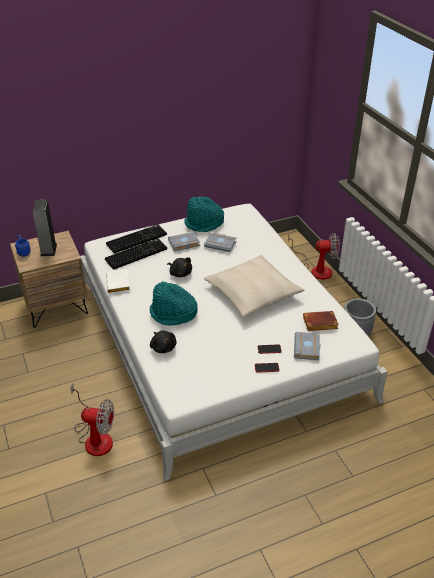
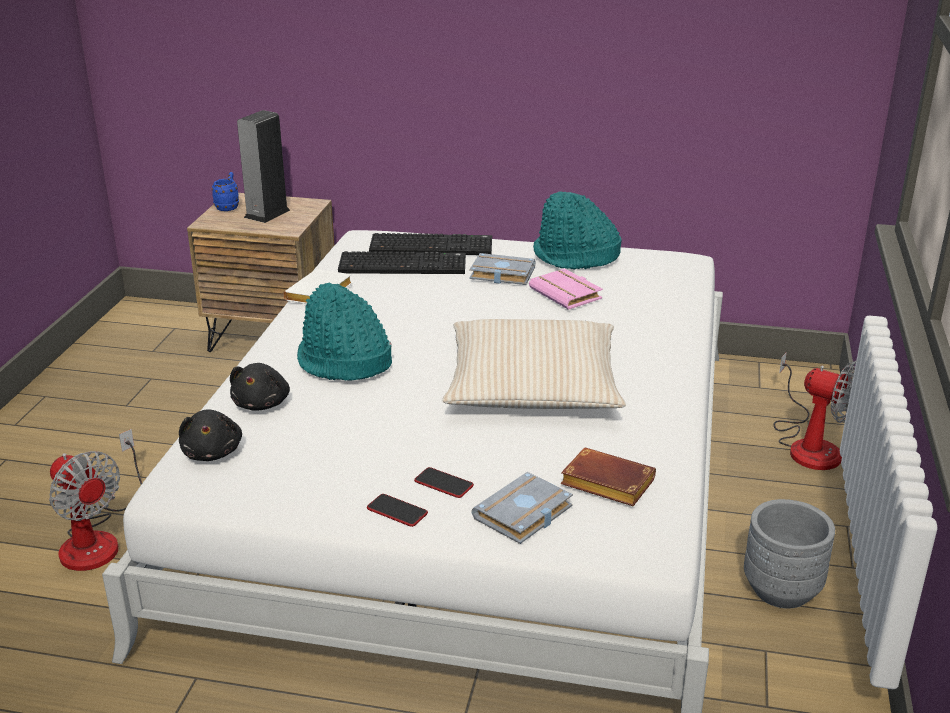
camera: 35 degrees right, 10 degrees down
black plush toy [167,258,192,278] -> black plush toy moved to [179,409,242,461]
grey book [204,233,236,252] -> pink book [529,268,603,310]

